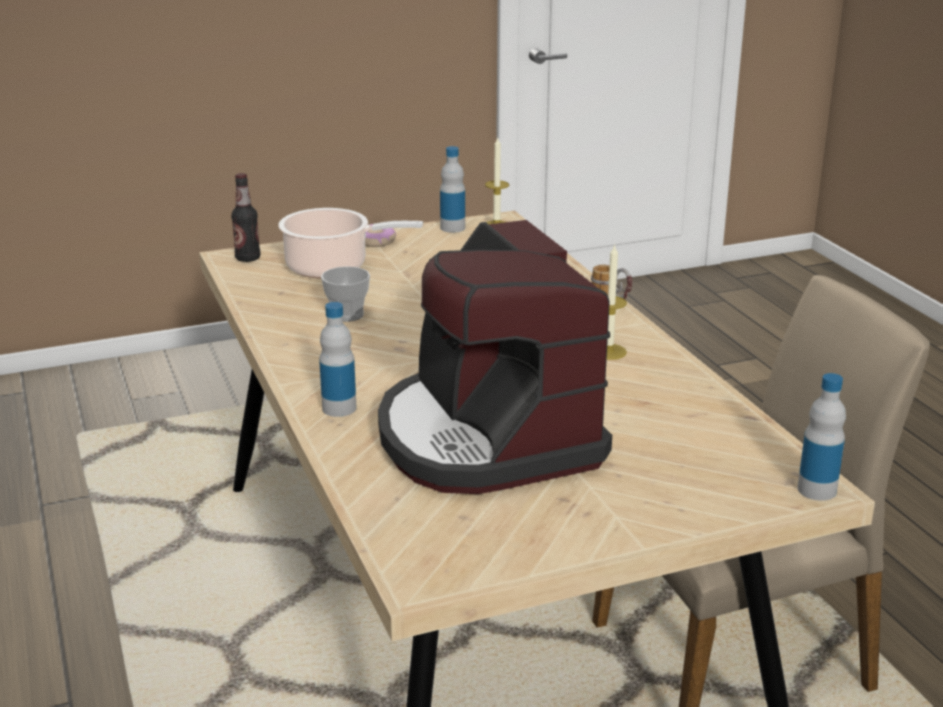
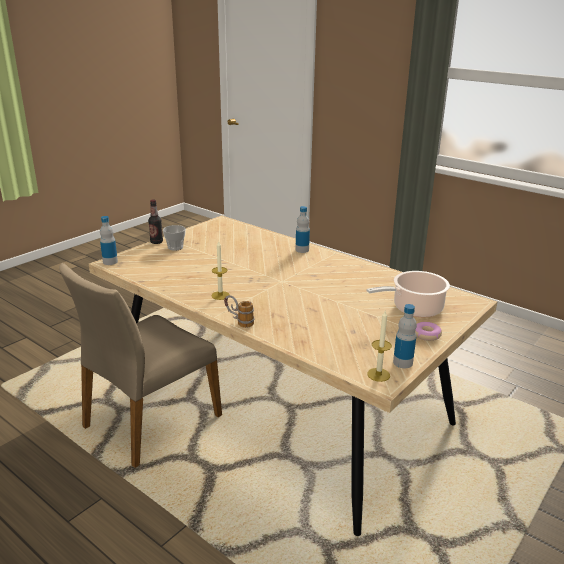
camera: 150 degrees right, 0 degrees up
bottle [231,173,260,262] -> bottle moved to [148,199,163,244]
cup [321,266,370,322] -> cup moved to [163,225,186,251]
coffee machine [378,220,612,494] -> none

